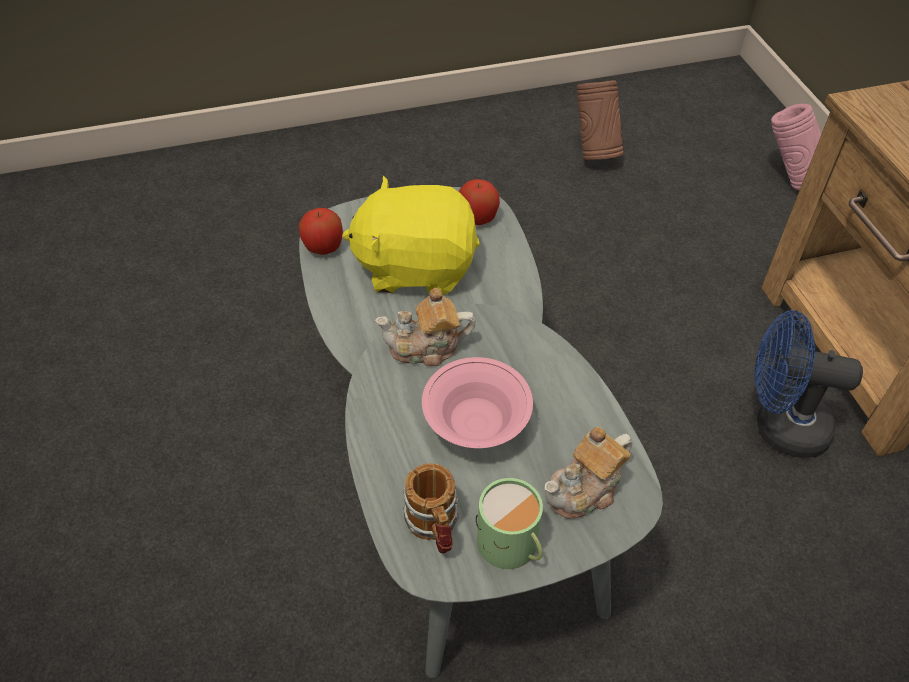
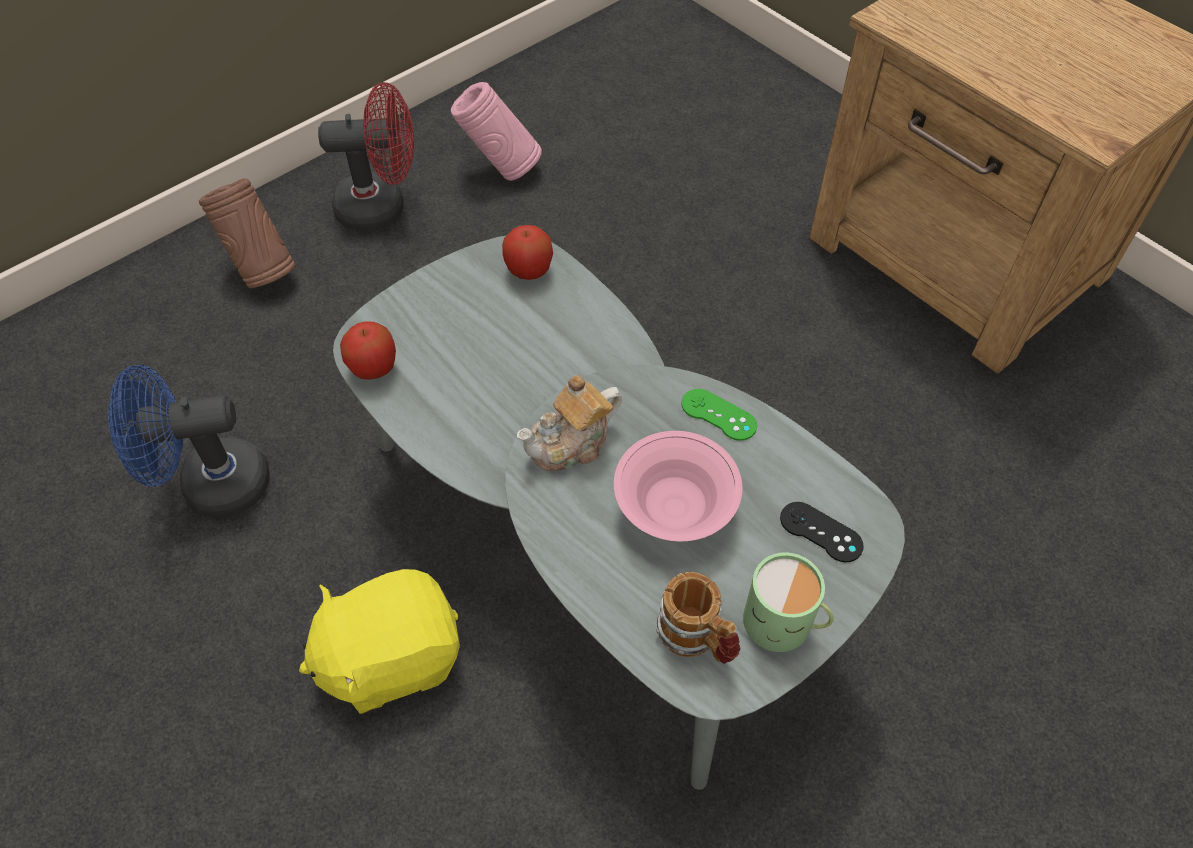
camera: 25 degrees left, 5 degrees up
yellow plush toy [342,176,480,296] -> yellow plush toy moved to [299,569,460,714]
teapot [544,427,632,519] -> black game controller [780,502,864,562]
brown vase [576,80,624,161] -> brown vase moved to [199,178,295,289]
blue fan [755,310,863,458] -> blue fan moved to [108,365,270,517]
pink vase [771,104,821,190] -> pink vase moved to [451,82,542,181]
none -> red fan [318,82,414,231]
none -> green game controller [681,389,757,441]

